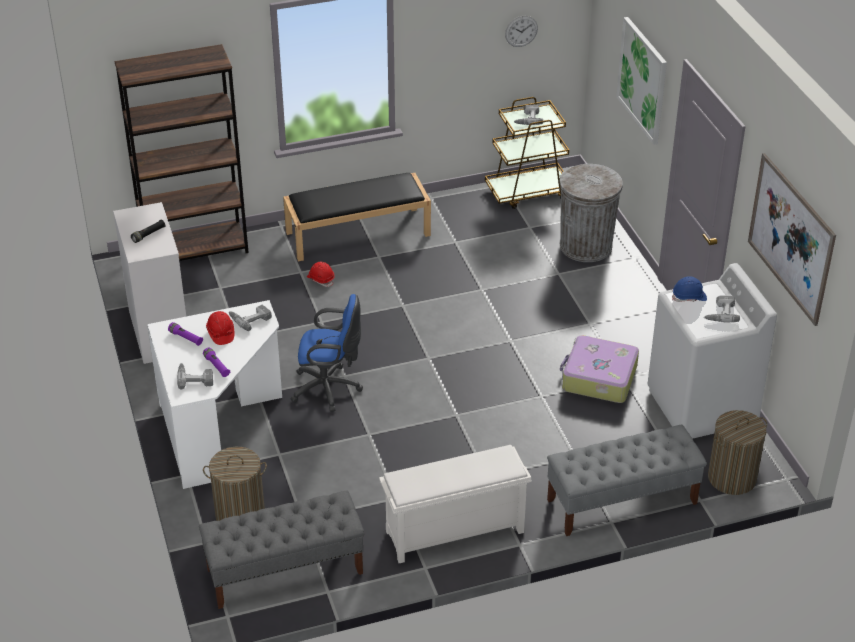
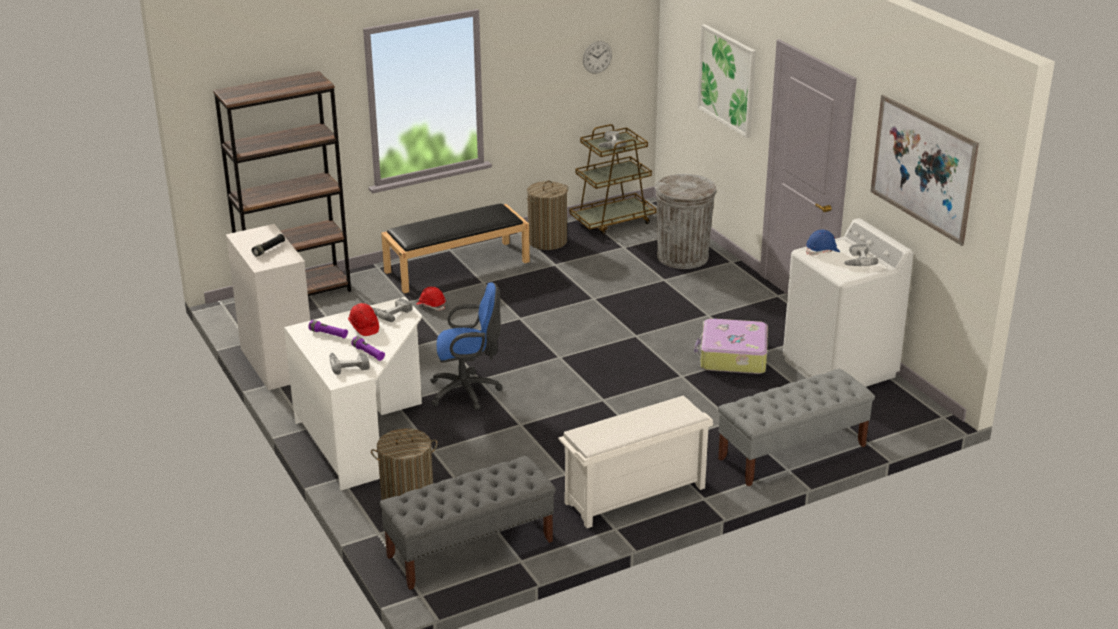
camera: 10 degrees left, 10 degrees down
laundry basket [708,410,767,495] -> laundry basket moved to [526,180,568,250]

